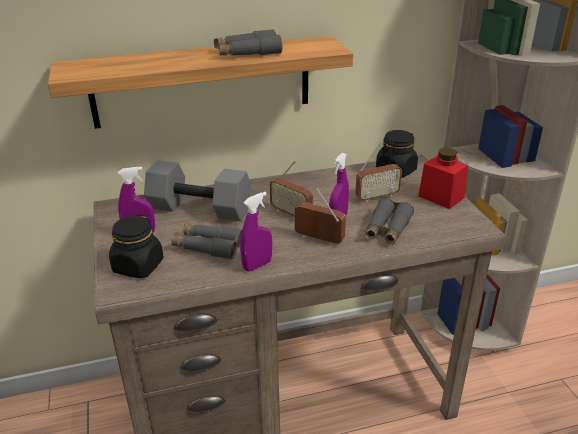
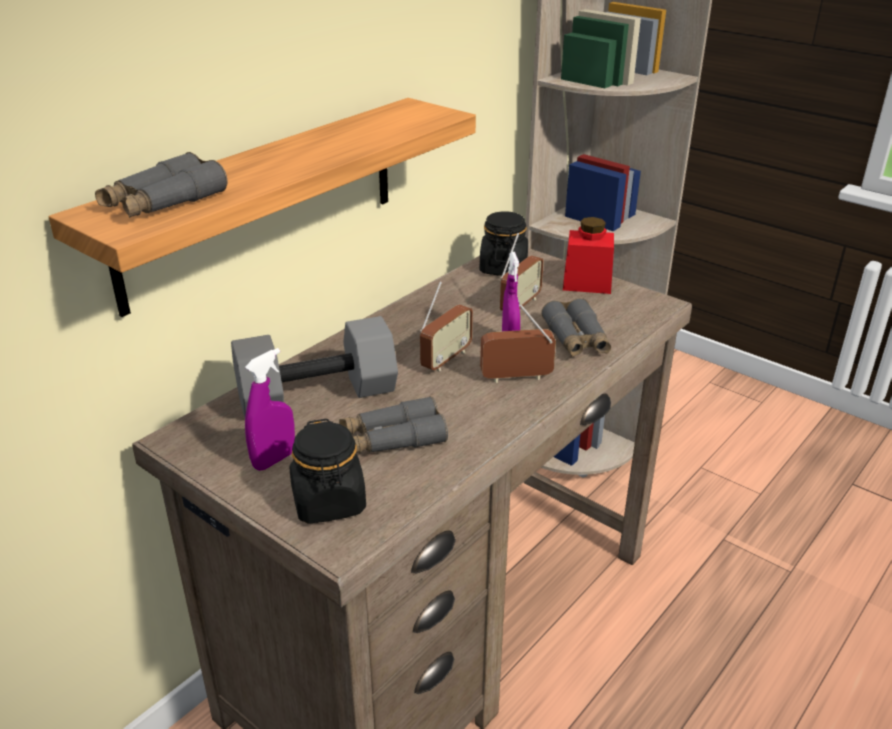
camera: 35 degrees left, 0 degrees up
grey binoculars [214,29,282,56] -> grey binoculars moved to [95,152,228,218]
purple spray bottle [240,192,272,272] -> none
radio [270,160,313,216] -> radio turned 60 degrees counterclockwise [420,281,473,372]

